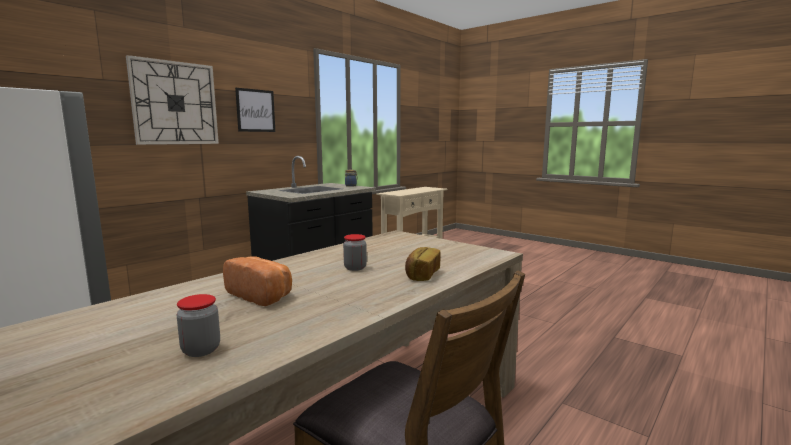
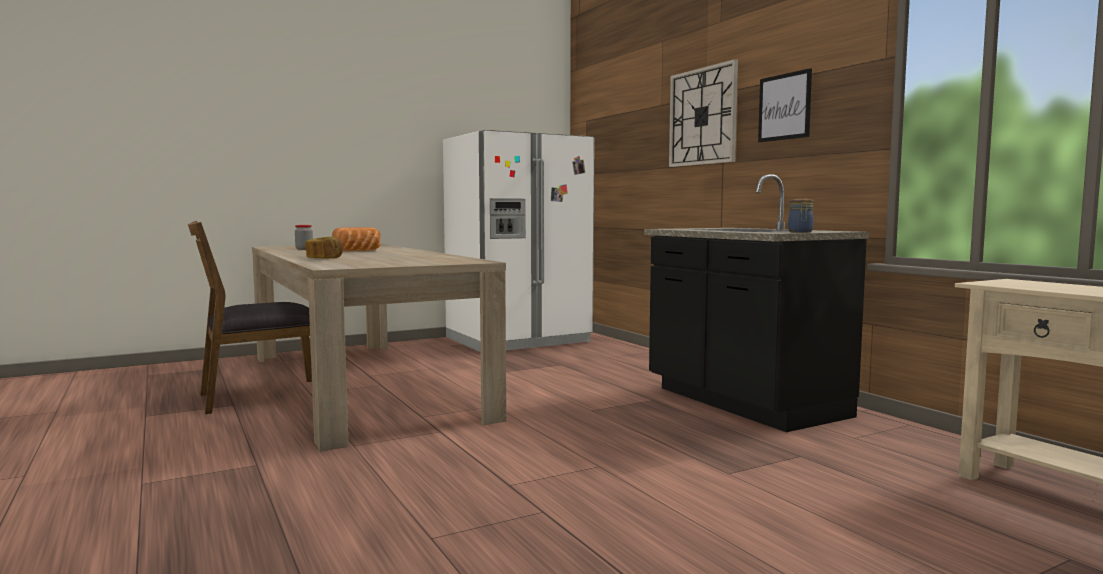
camera: 110 degrees right, 5 degrees down
jar [343,234,367,271] -> none

